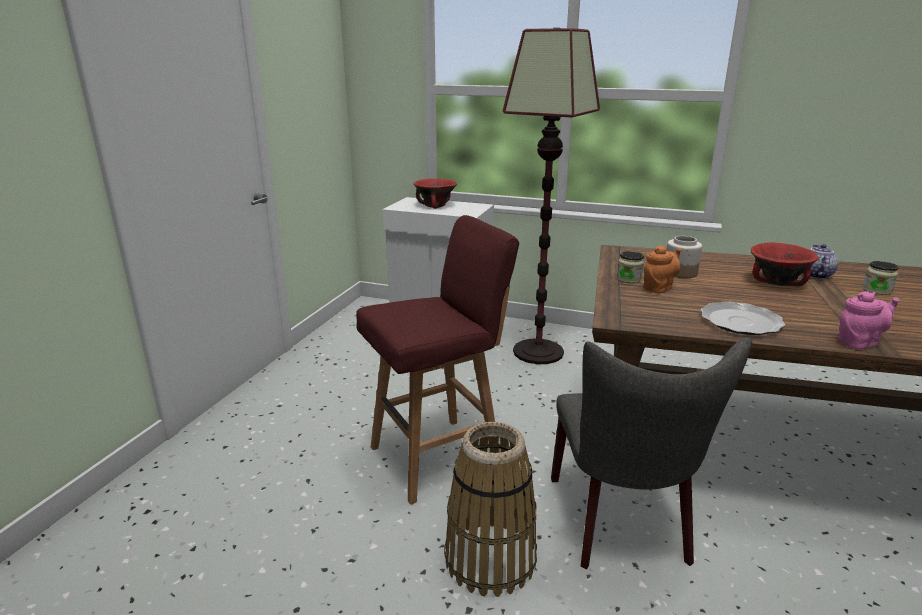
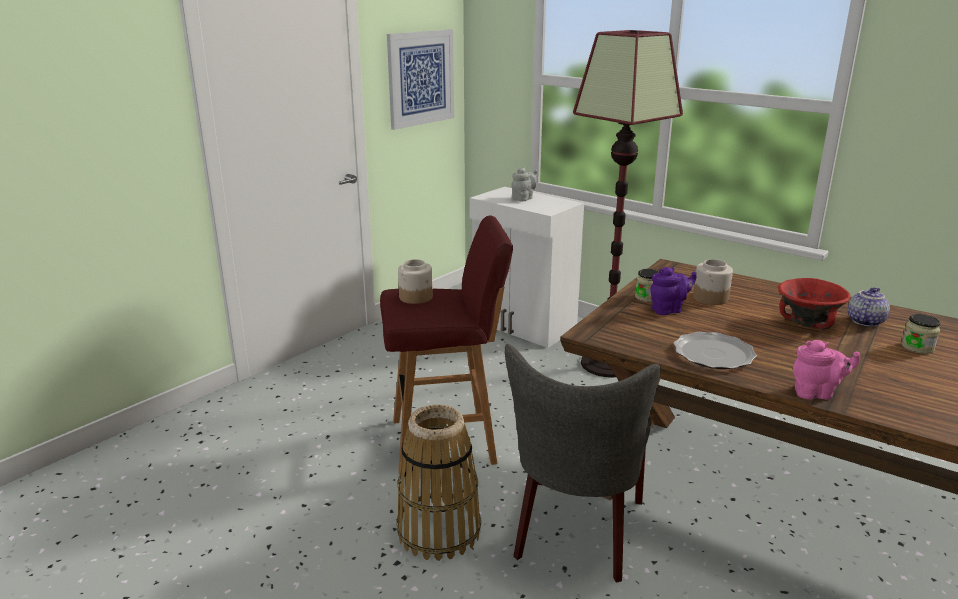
camera: 20 degrees right, 0 degrees up
red bowl [414,179,457,209] -> grey teapot [512,167,537,201]
orange teapot [643,246,681,293] -> purple teapot [650,267,696,315]
none -> picture [387,30,454,130]
none -> jar [398,259,433,304]

